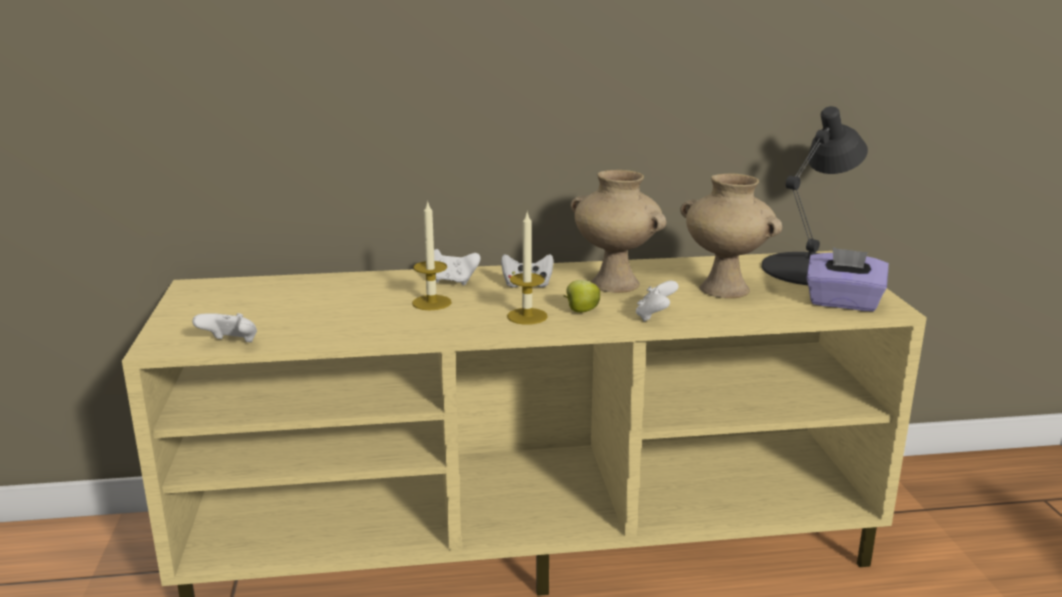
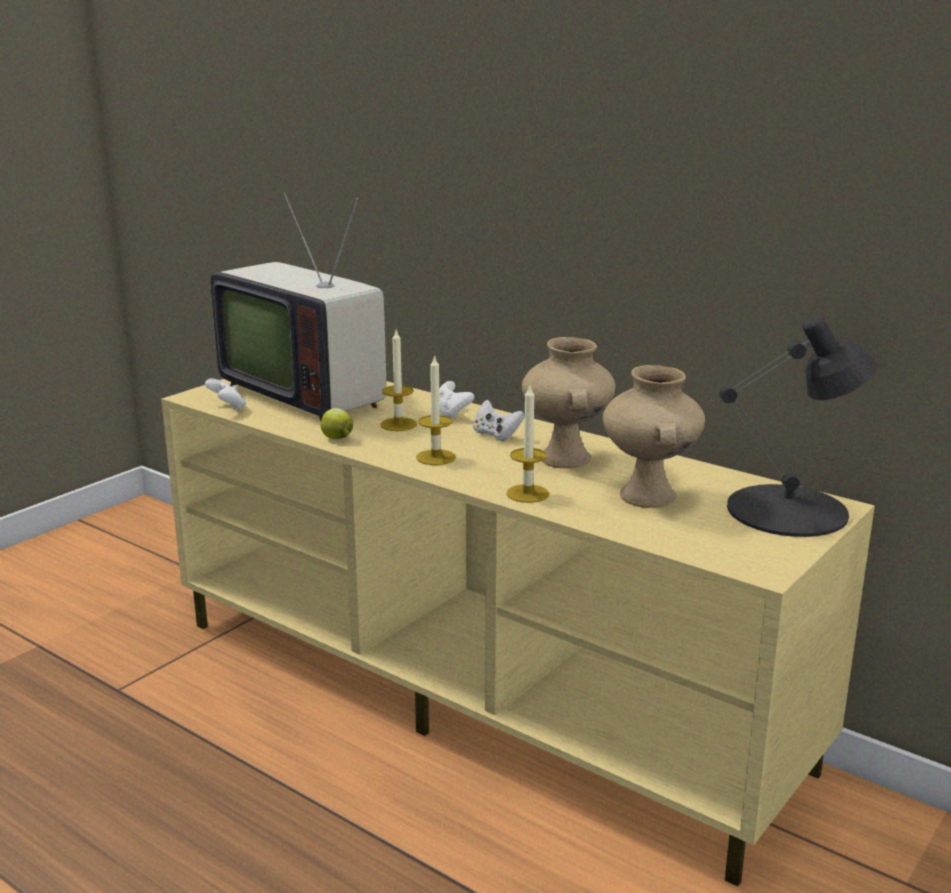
camera: 45 degrees right, 0 degrees up
apple [563,280,600,313] -> apple moved to [321,408,353,439]
white game controller [636,281,679,322] -> candle [506,386,549,503]
purple tissue box [806,248,889,312] -> none
none -> television [210,193,386,421]

